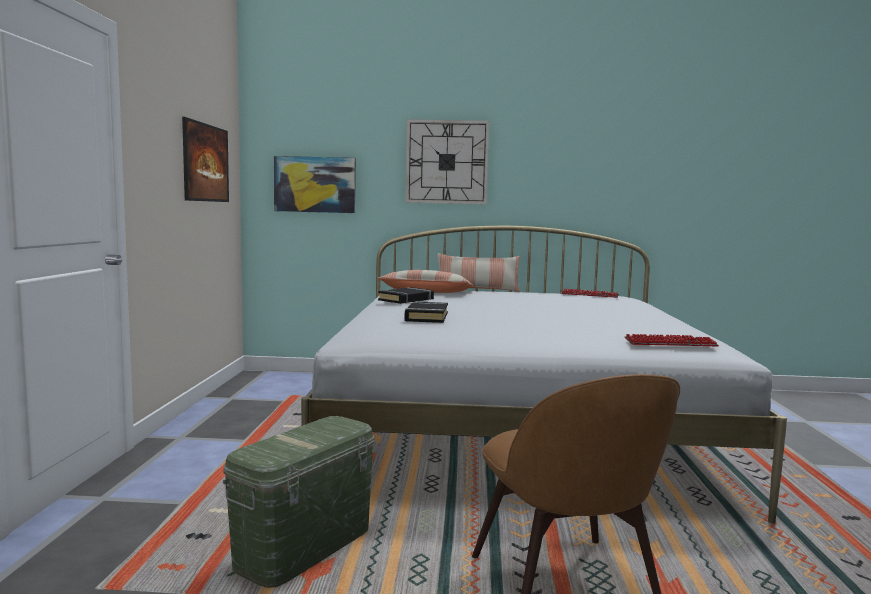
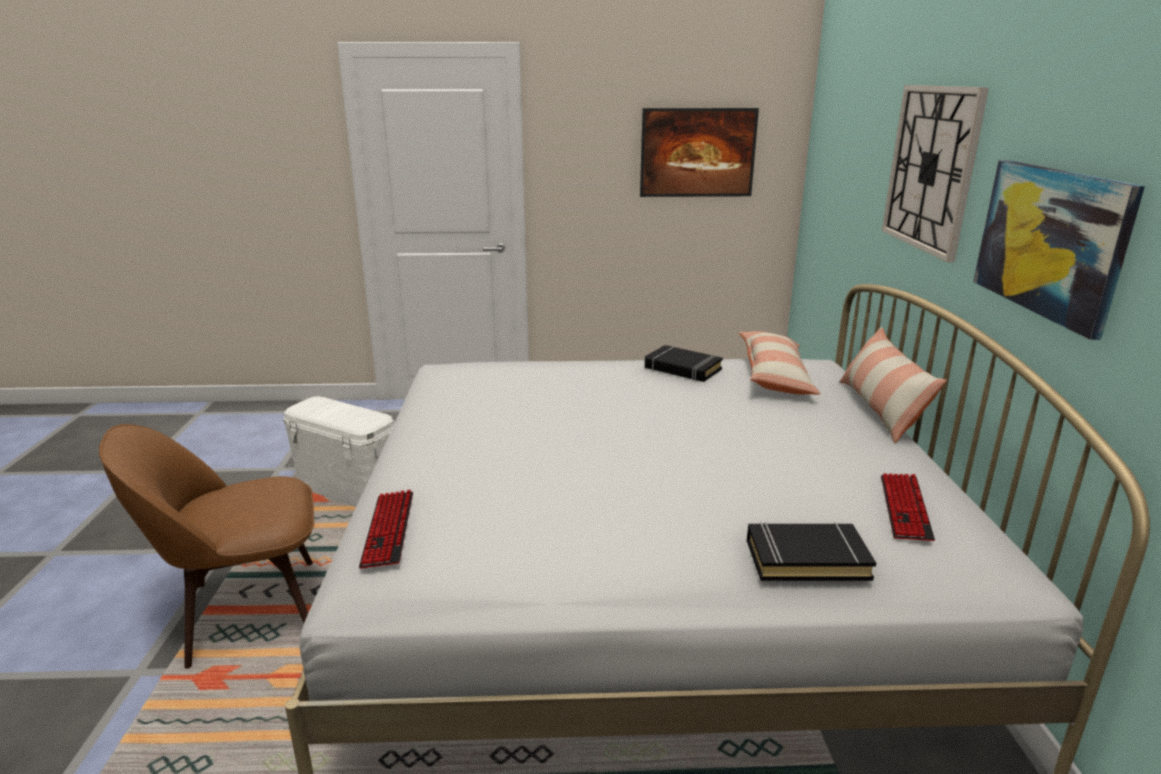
camera: 85 degrees right, 15 degrees up
green storage box [223,416,375,588] -> white storage box [283,396,395,507]
picture [274,156,356,213] -> picture moved to [973,160,1145,340]
black book [405,302,448,323] -> black book moved to [747,522,876,581]

